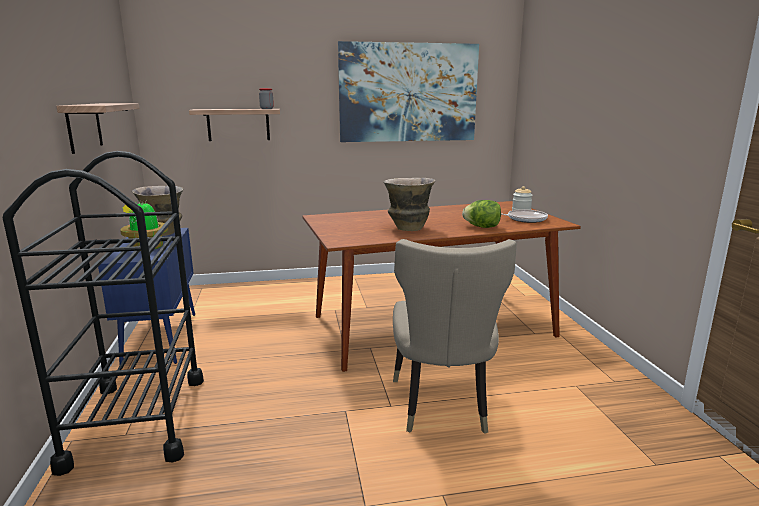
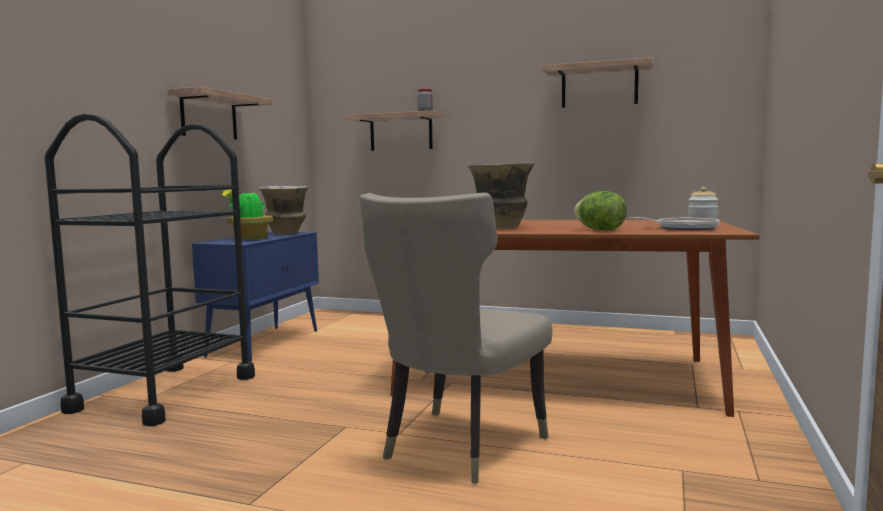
camera: 30 degrees right, 10 degrees down
picture [338,41,479,142] -> shelf [542,57,654,108]

